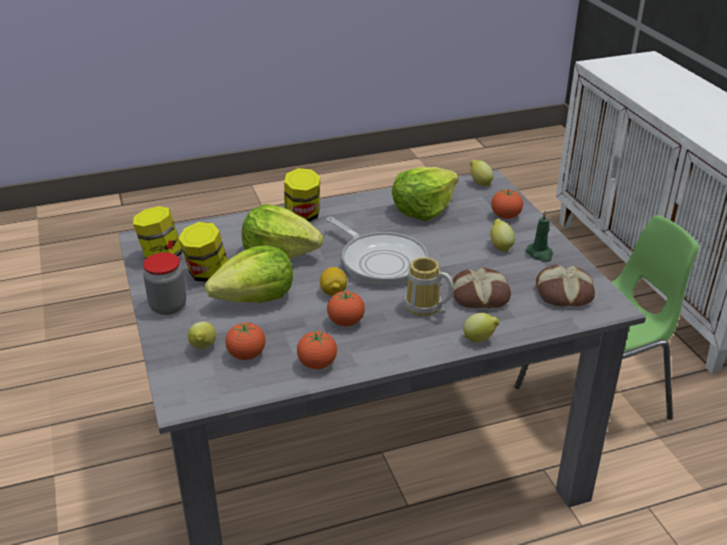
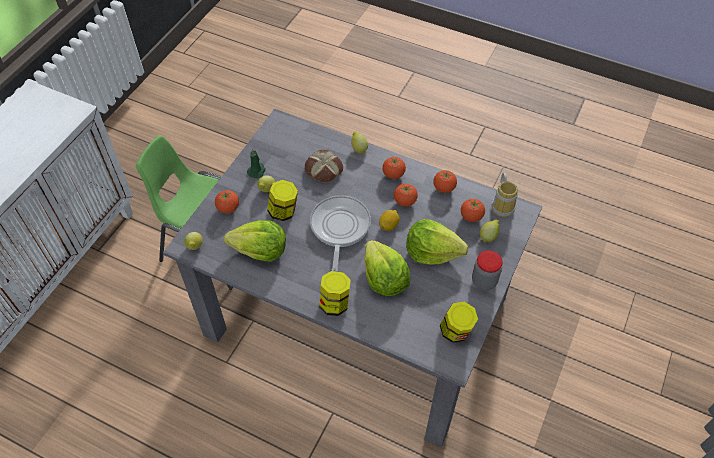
camera: 135 degrees left, 20 degrees up
jar [178,222,228,282] -> jar moved to [267,180,298,221]
mug [405,257,454,316] -> mug moved to [491,173,518,217]
bread [536,264,595,307] -> none
none -> tomato [382,157,406,179]

